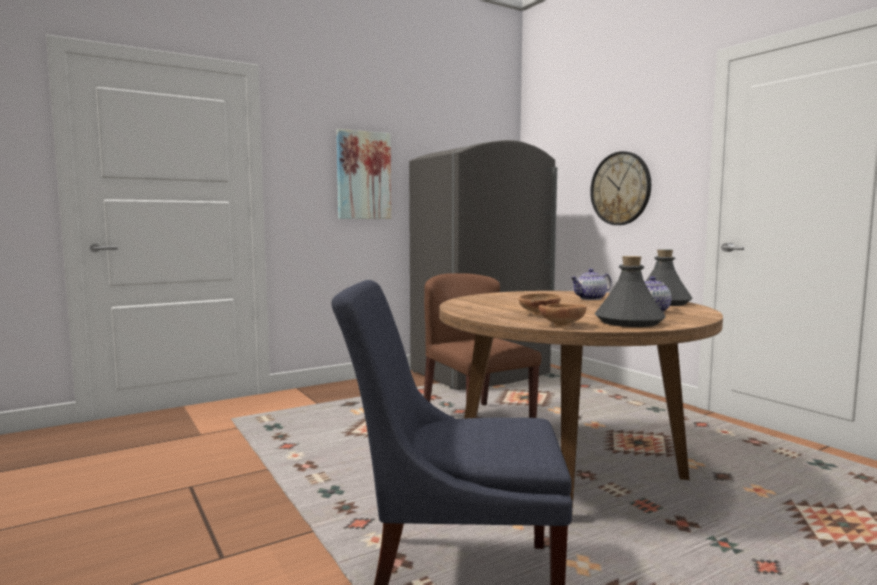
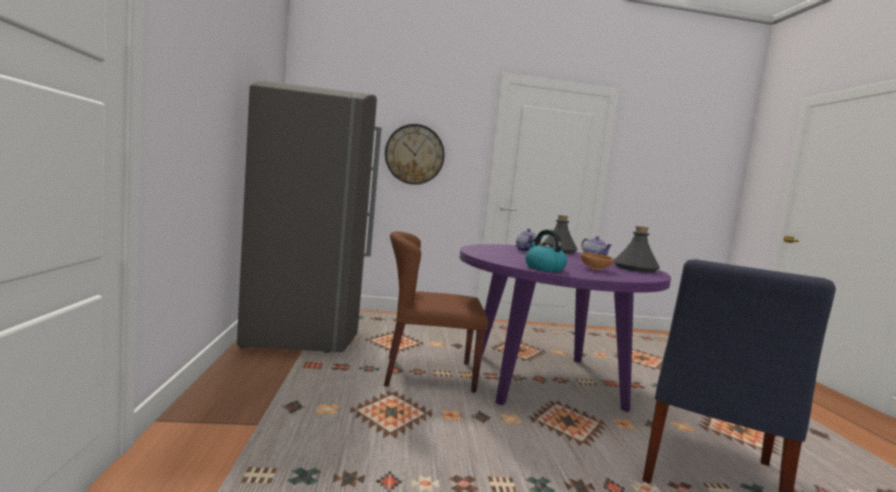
camera: 65 degrees left, 0 degrees up
picture [336,129,391,219] -> none
brown dining table [439,291,723,524] -> purple dining table [459,244,671,412]
brown bowl [539,304,587,327] -> none
none -> kettle [525,230,567,272]

